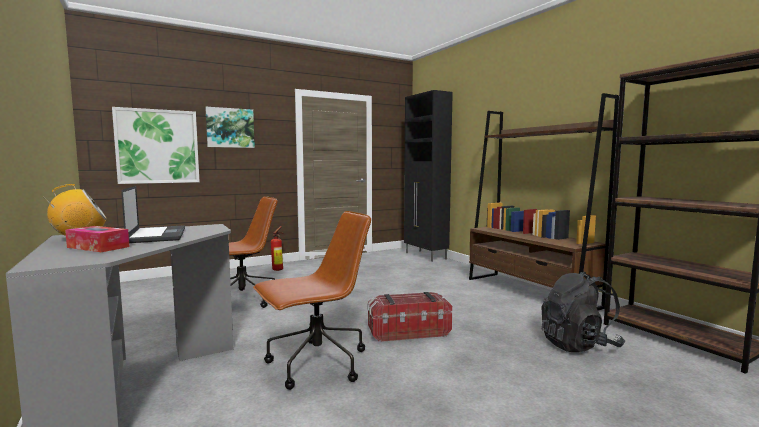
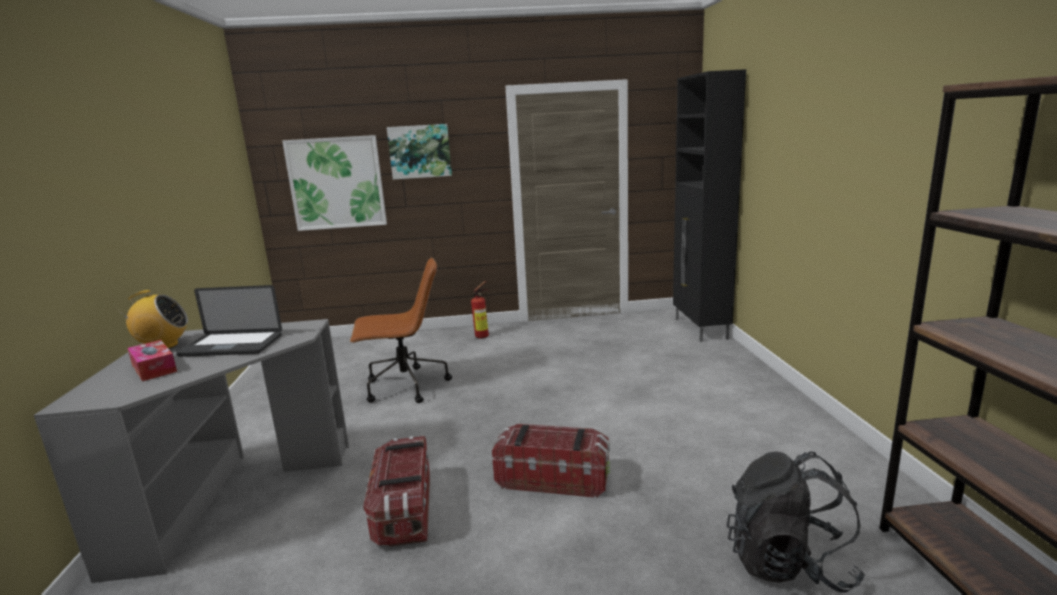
camera: 25 degrees right, 10 degrees up
laptop [121,186,185,243] -> laptop turned 90 degrees clockwise [176,285,282,357]
brown office chair [253,211,371,390] -> storage box [363,436,430,547]
brown bookcase [469,93,619,311] -> none

